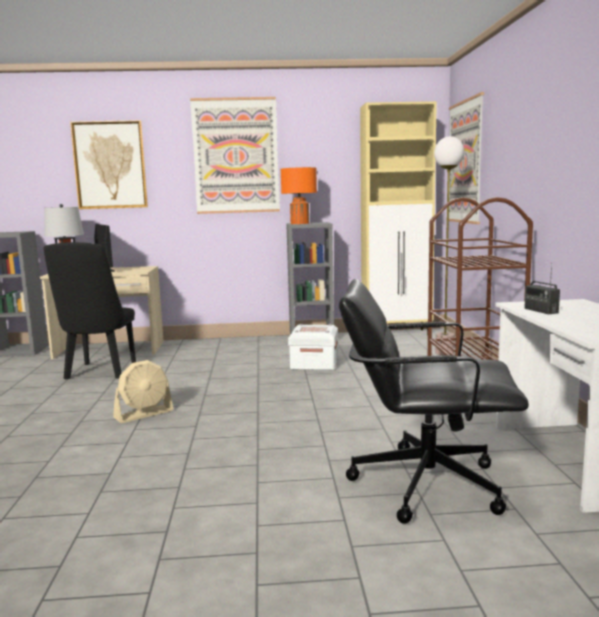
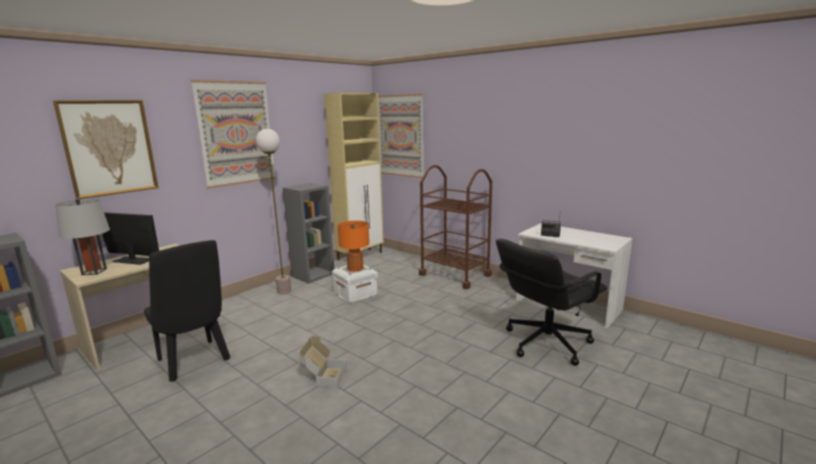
camera: 45 degrees left, 5 degrees up
beige fan [113,360,174,423] -> cardboard box [299,336,347,388]
orange table lamp [281,167,317,224] -> orange table lamp moved to [337,221,369,271]
floor lamp [434,136,464,355] -> floor lamp moved to [256,129,291,294]

